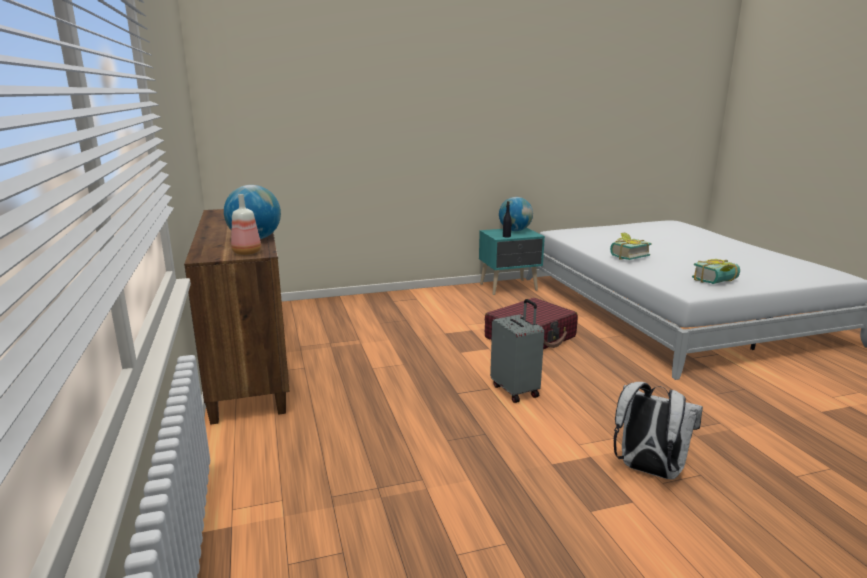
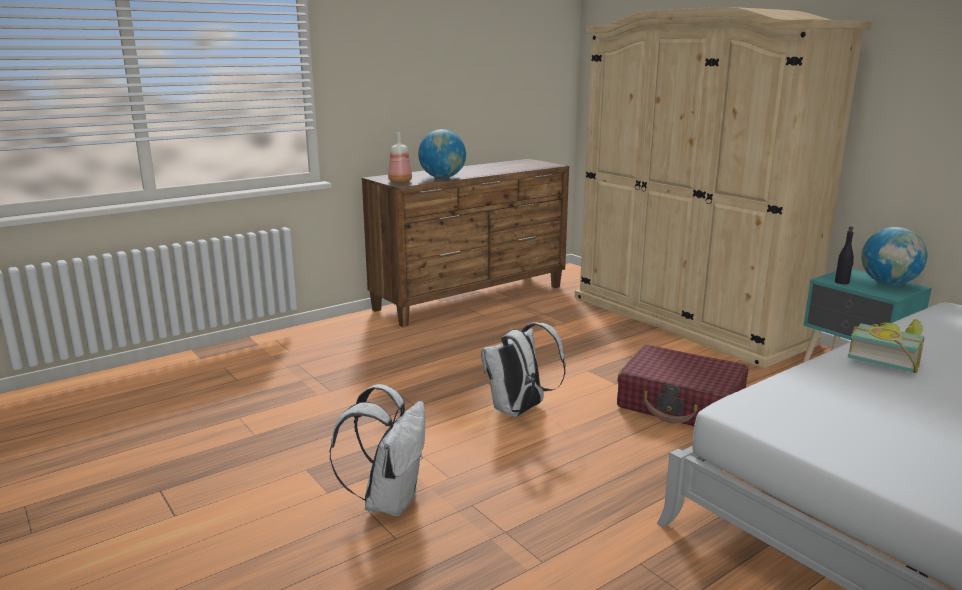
camera: 70 degrees right, 0 degrees up
grey suitcase [490,299,544,403] -> white backpack [481,322,566,417]
book [692,259,740,284] -> none
none -> beige wardrobe [575,7,872,369]

